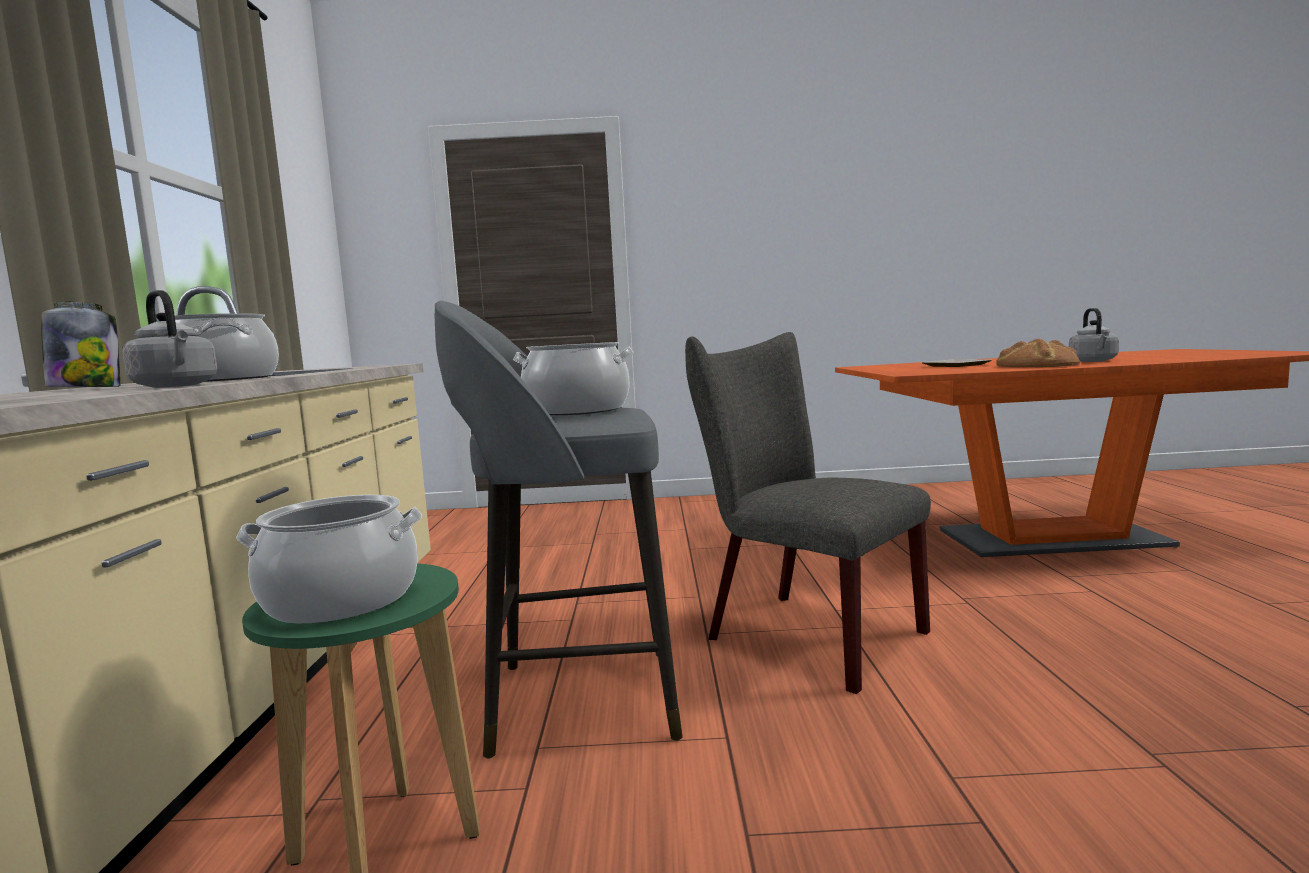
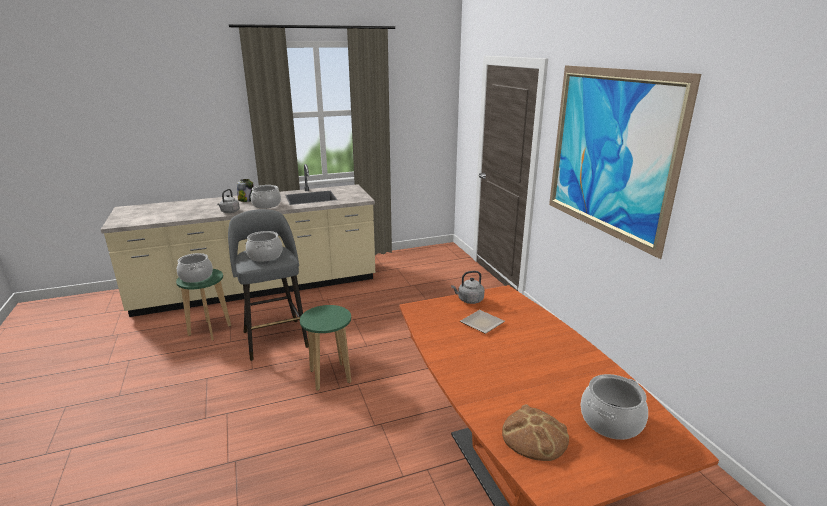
camera: 70 degrees right, 15 degrees up
grey chair [685,332,931,694] -> green stool [300,305,352,391]
bread [996,338,1080,367] -> bread moved to [502,404,569,461]
grey kettle [1069,308,1119,362] -> grey kettle moved to [451,271,484,304]
none -> picture [549,65,701,259]
none -> cooking pot [581,374,648,440]

